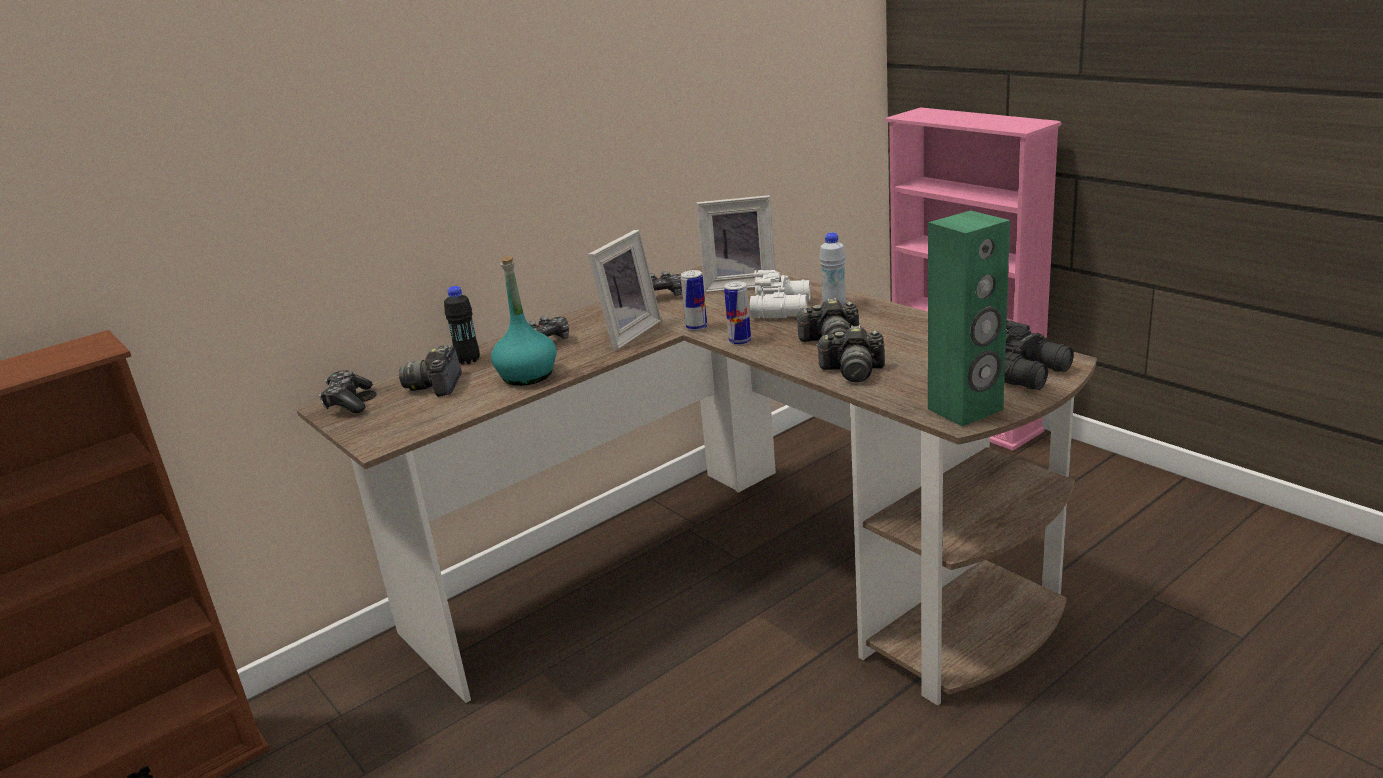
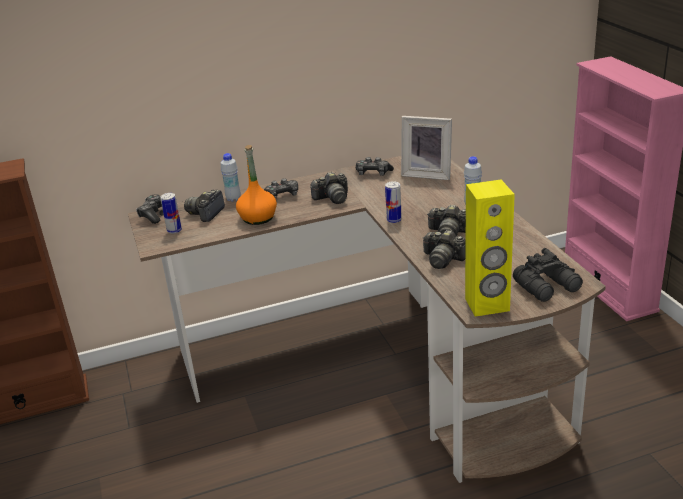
camera: 20 degrees right, 5 degrees up
black bottle [444,286,480,364] -> white bottle [221,153,241,202]
turquoise bottle [491,256,557,386] -> orange bottle [236,145,277,225]
picture frame [588,230,661,350] -> camera [310,172,348,204]
can [681,270,707,331] -> can moved to [160,193,182,234]
white binoculars [750,270,811,318] -> none
green speaker [928,210,1010,426] -> yellow speaker [465,180,515,317]

